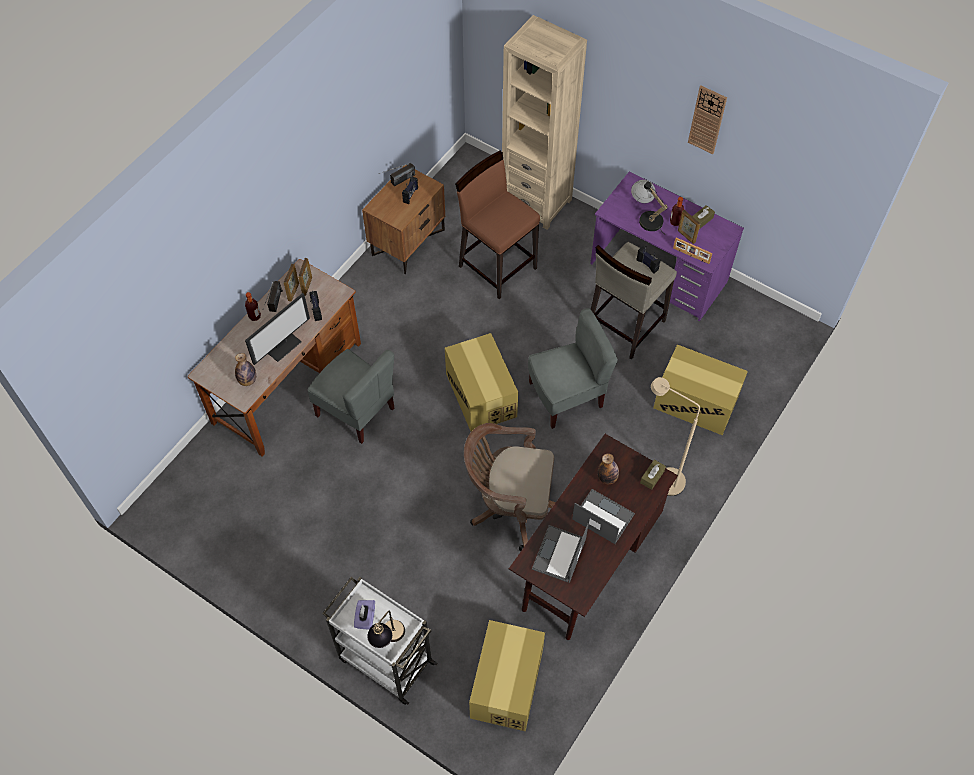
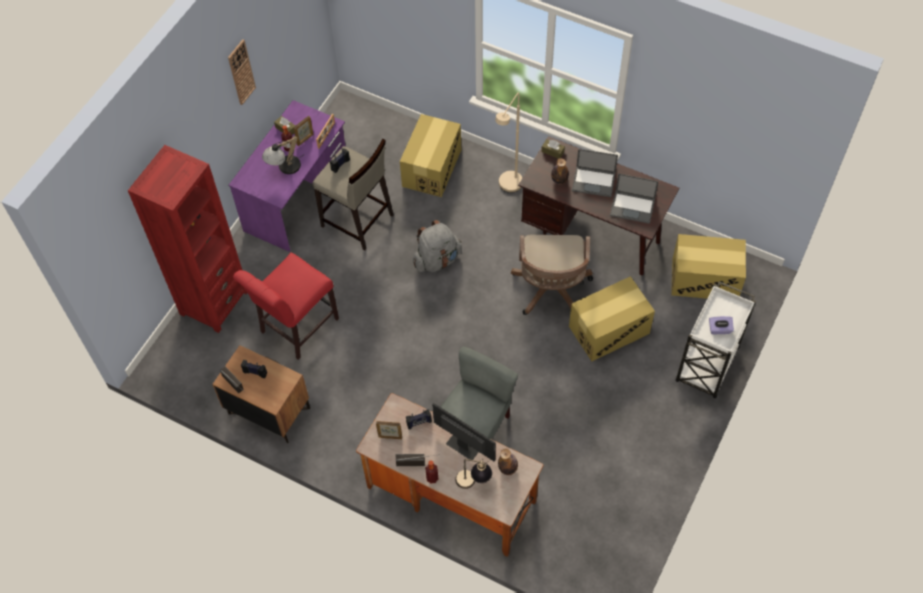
camera: 95 degrees left, 0 degrees up
picture frame [284,264,299,302] -> none
table lamp [367,610,405,648] -> table lamp moved to [455,458,492,489]
cardboard box [445,333,518,431] -> cardboard box moved to [569,276,655,361]
brown stool [455,151,540,299] -> red chair [233,252,339,360]
beige bookcase [502,15,587,230] -> red bookcase [128,145,247,333]
grey chair [528,308,618,429] -> grey backpack [413,220,462,272]
laptop [572,489,635,544] -> laptop turned 105 degrees counterclockwise [572,149,618,197]

